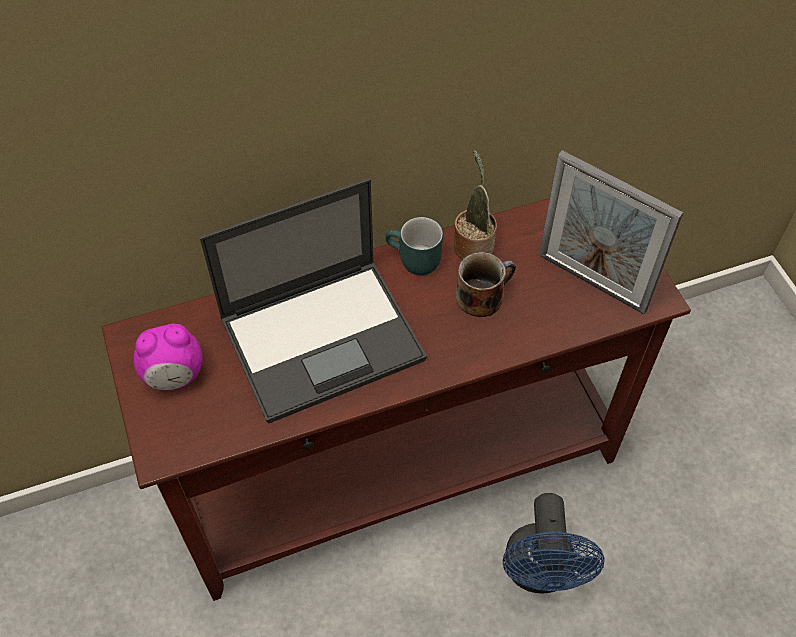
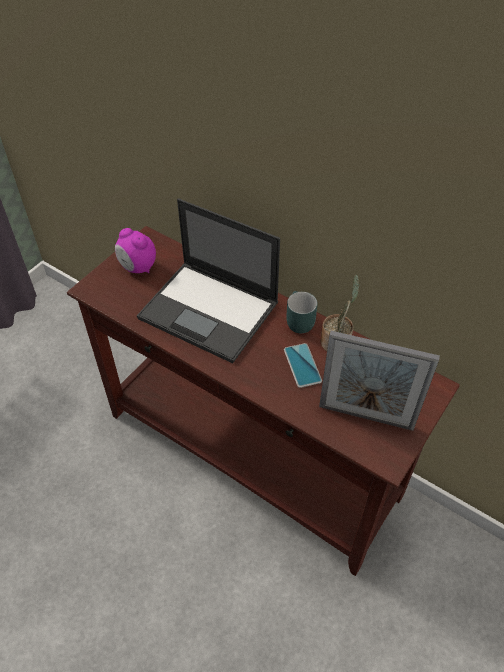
camera: 55 degrees right, 5 degrees down
mug [456,252,516,317] -> phone [284,343,322,388]
blue fan [503,493,605,594] -> none
picture frame [539,150,683,315] -> picture frame turned 75 degrees counterclockwise [319,331,440,431]

